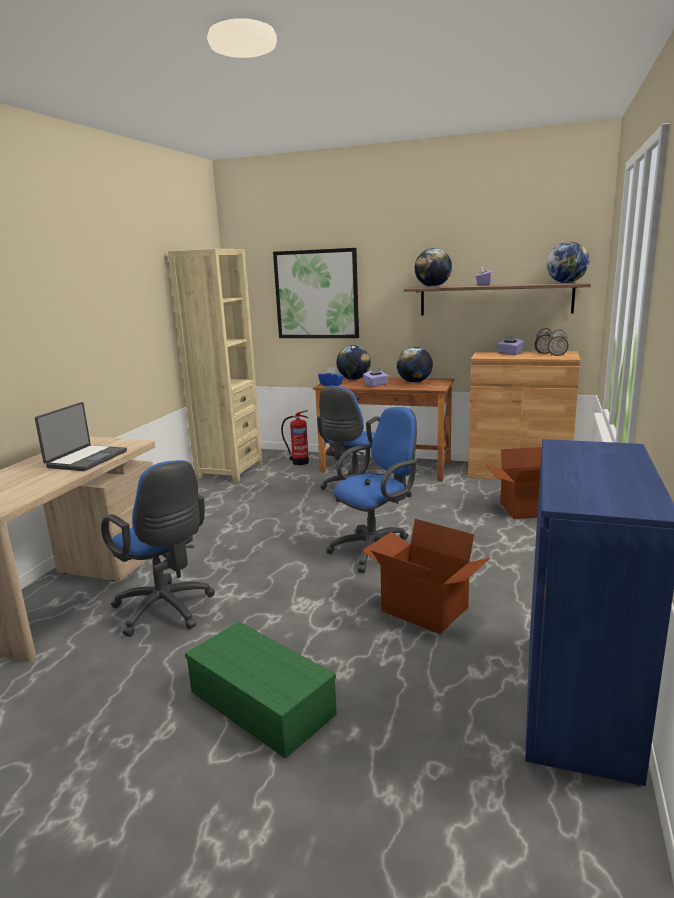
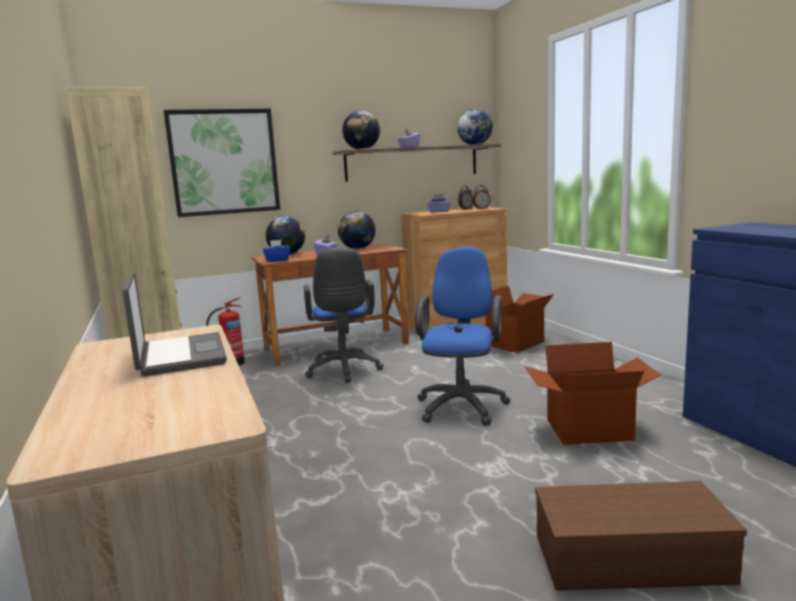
camera: 40 degrees left, 5 degrees down
blue office chair [101,460,215,637] -> none
green storage box [185,622,337,759] -> brown storage box [535,481,747,591]

